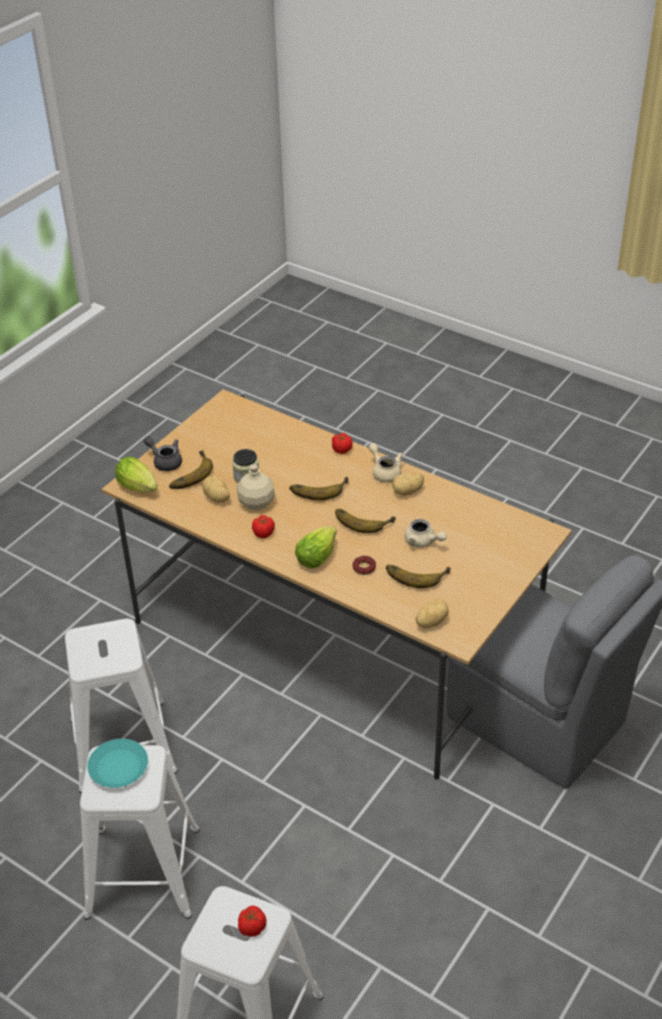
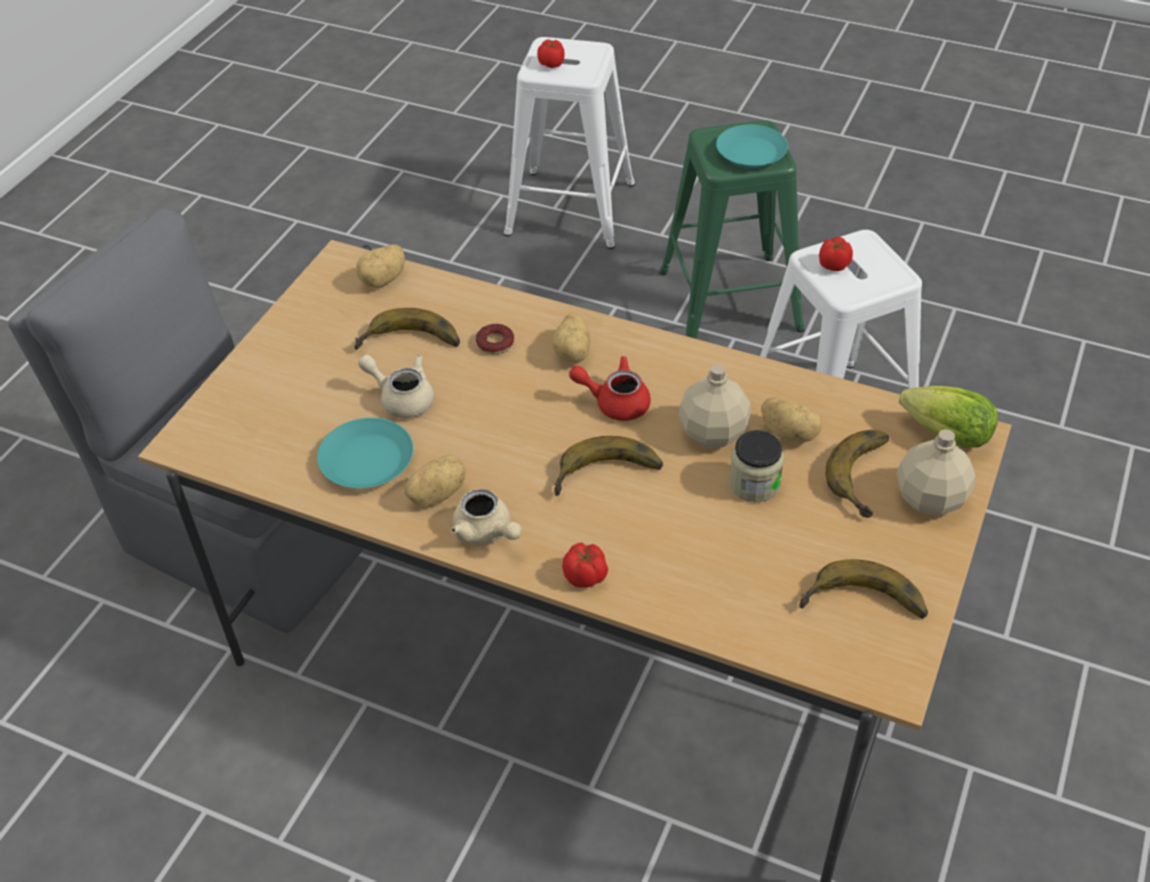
camera: 170 degrees right, 5 degrees up
white stool [80,745,200,920] -> green stool [659,120,805,338]
grey teapot [143,436,182,471] -> beige bottle [897,429,976,516]
tomato [252,515,275,538] -> tomato moved to [819,237,853,271]
lettuce [295,526,336,568] -> potato [553,313,591,363]
banana [335,509,396,533] -> banana moved to [799,559,928,619]
none -> turquoise plate [317,418,414,488]
none -> red teapot [569,356,651,421]

